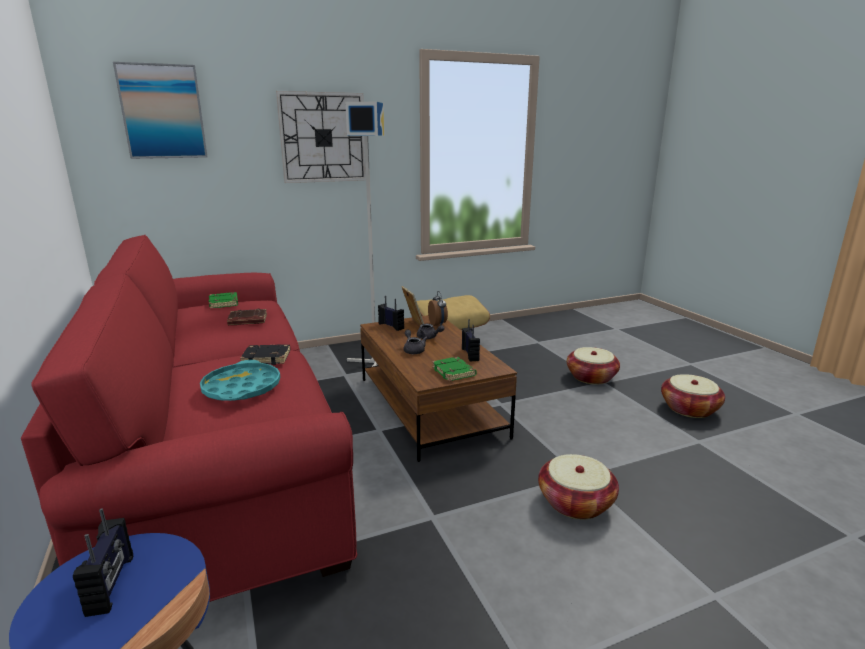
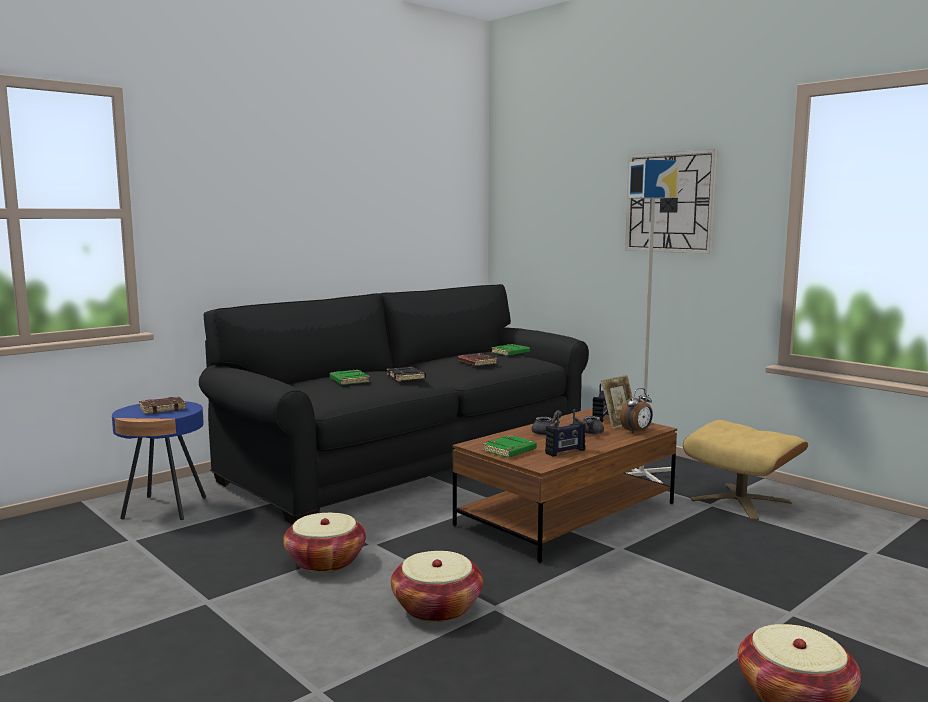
camera: 70 degrees right, 10 degrees down
red sofa [21,235,357,602] -> black sofa [199,284,589,524]
radio [73,509,133,617] -> brown book [139,397,186,414]
picture [113,62,207,159] -> none
turquoise tray [200,360,280,401] -> green book [330,370,370,385]
basket [567,347,620,385] -> basket moved to [283,513,366,573]

